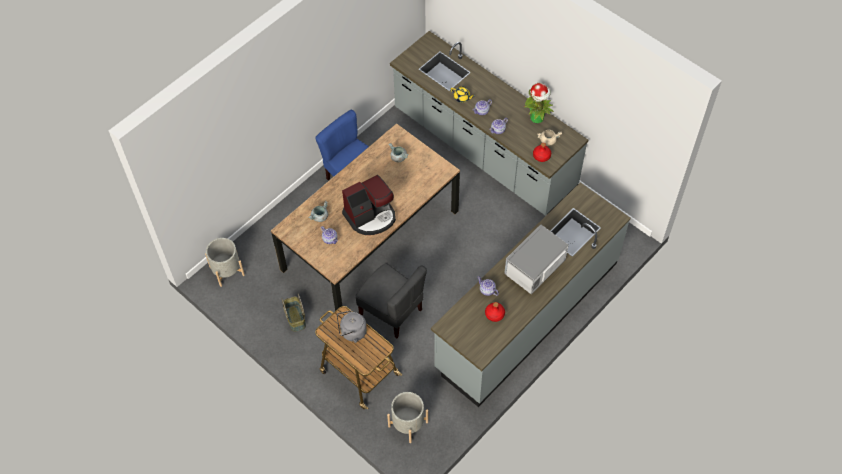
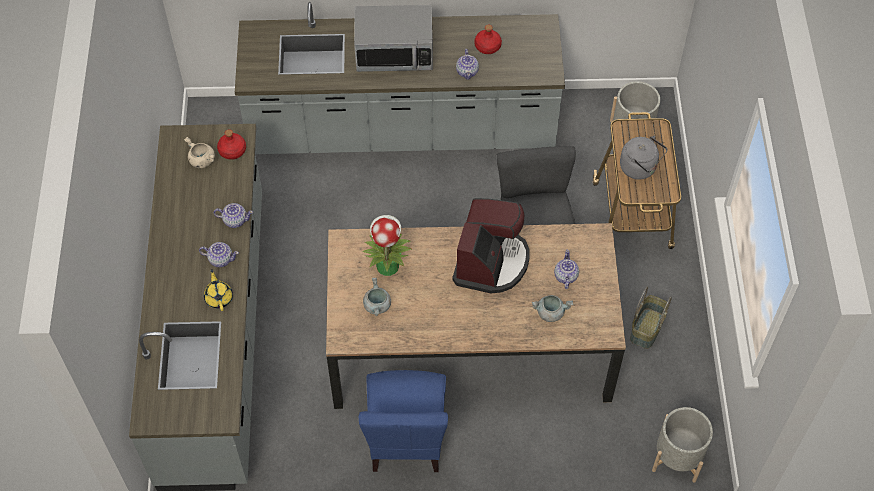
camera: 135 degrees left, 0 degrees up
coffee machine [342,175,396,235] -> coffee machine turned 90 degrees clockwise [452,198,529,293]
potted plant [524,83,554,123] -> potted plant moved to [363,215,412,276]

